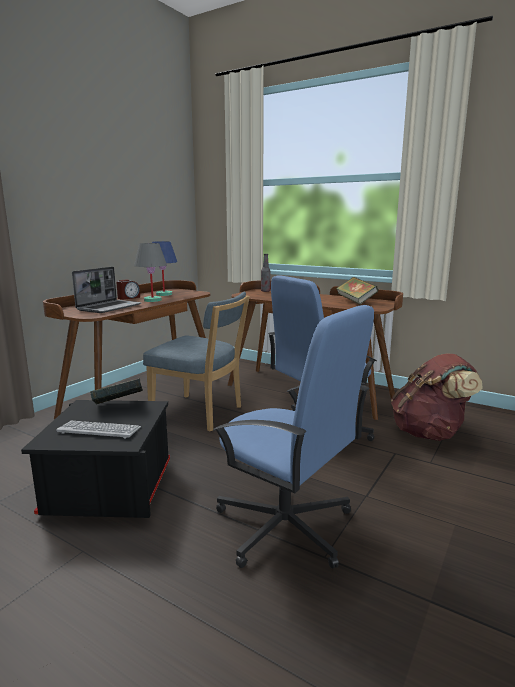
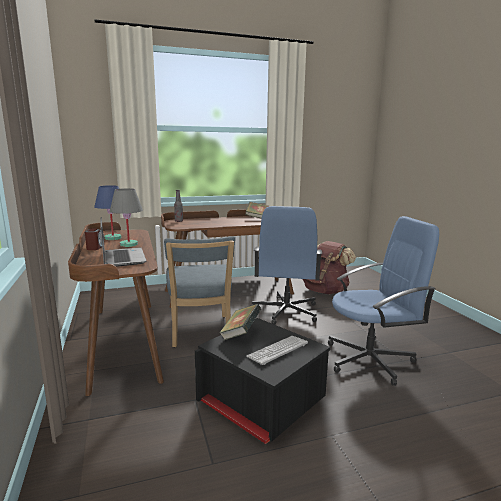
camera: 50 degrees left, 0 degrees up
blue chair [143,292,250,432] -> blue chair turned 105 degrees clockwise [164,236,235,347]

